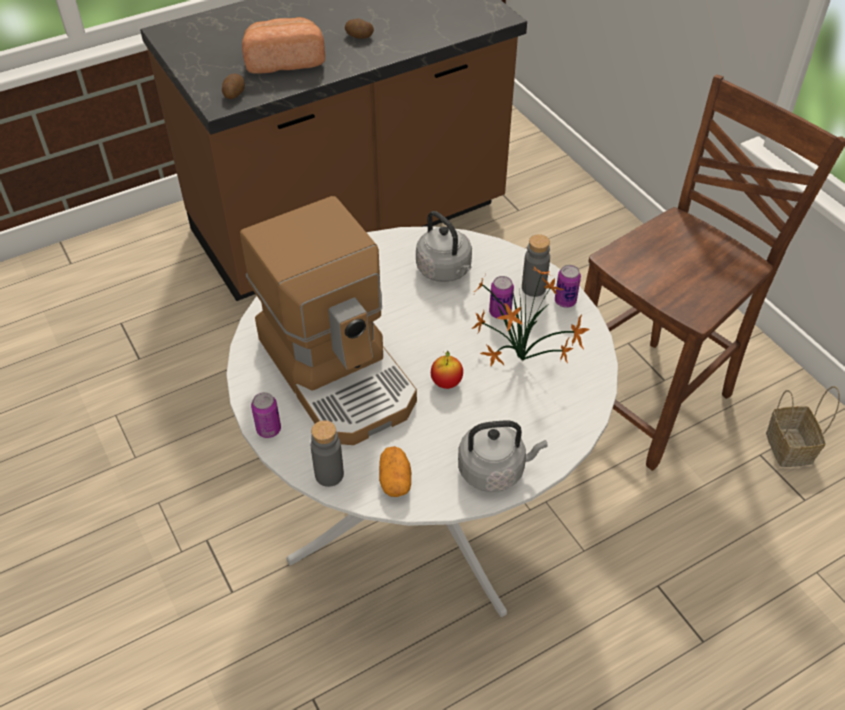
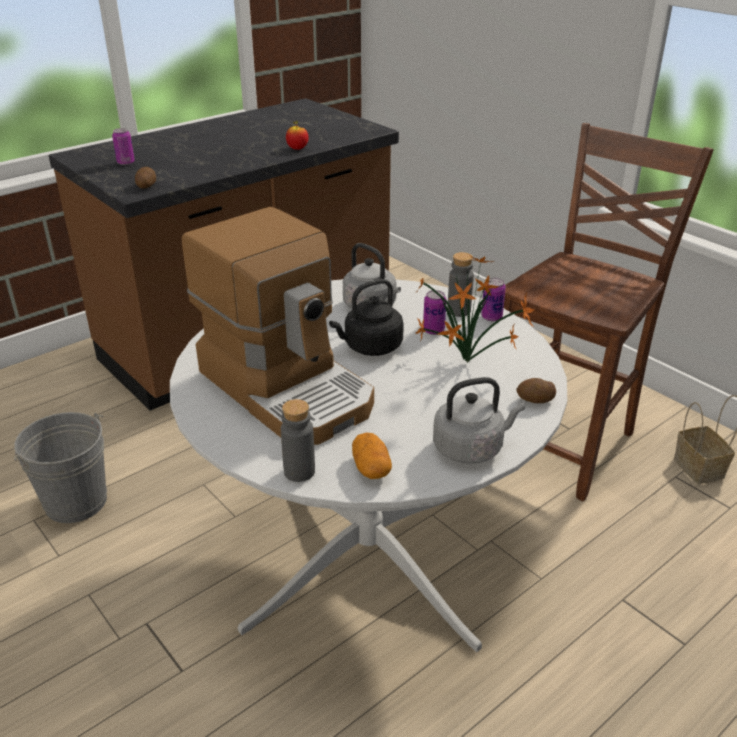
camera: 10 degrees left, 15 degrees down
bread [242,17,325,74] -> none
can [251,392,281,438] -> can moved to [112,128,135,165]
potato [345,19,374,39] -> potato moved to [517,378,556,403]
apple [431,350,463,389] -> apple moved to [286,121,309,150]
none -> grey bucket [14,412,107,523]
none -> black kettle [329,279,404,356]

